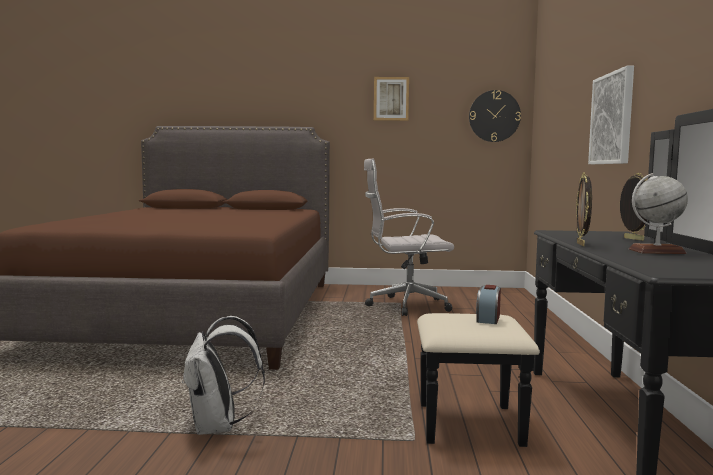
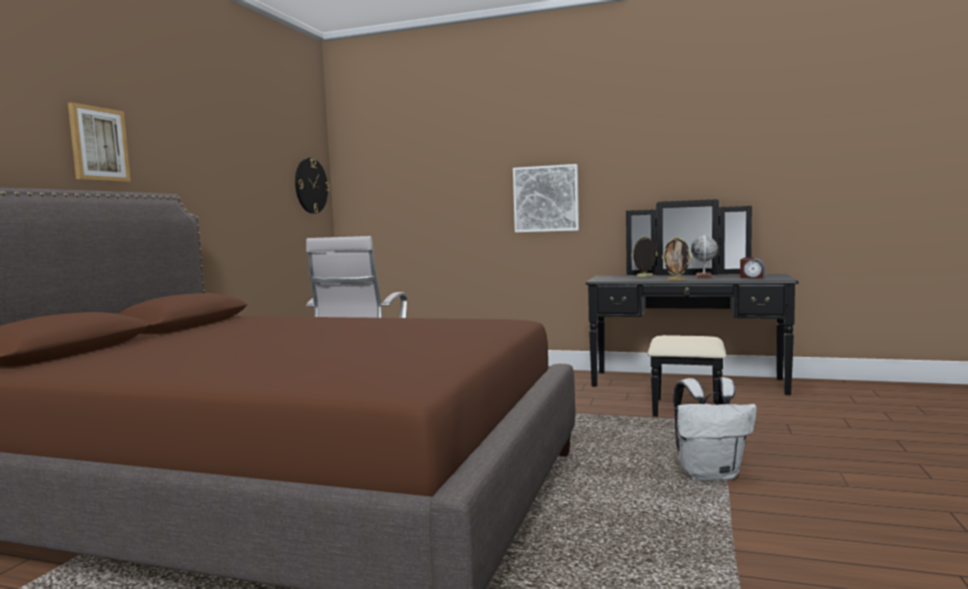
camera: 75 degrees left, 0 degrees up
picture [374,77,409,121] -> picture moved to [68,102,131,182]
alarm clock [476,285,501,324] -> alarm clock moved to [740,258,765,278]

